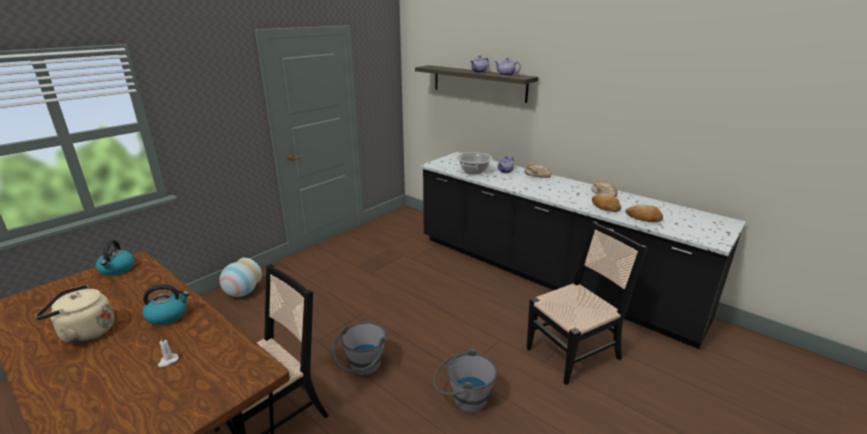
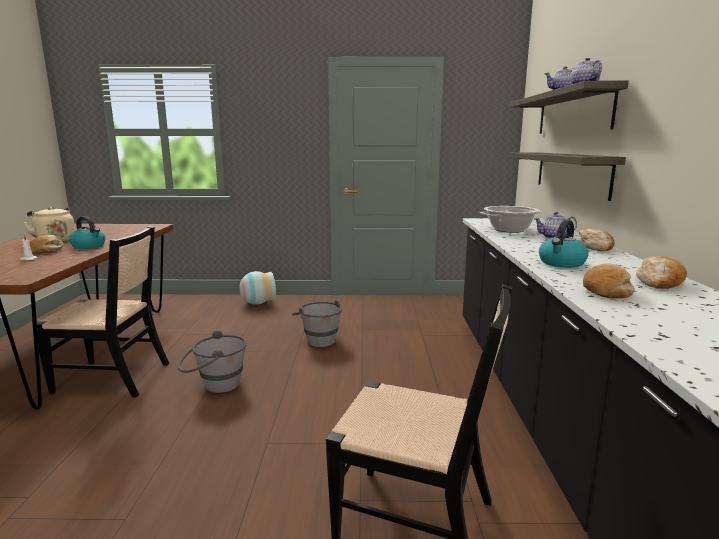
camera: 50 degrees right, 10 degrees down
kettle [96,240,134,276] -> kettle moved to [539,220,589,268]
grey bucket [433,348,497,413] -> grey bucket moved to [292,299,342,347]
bread [625,204,663,222] -> bread moved to [29,235,63,254]
none -> shelf [509,153,626,201]

